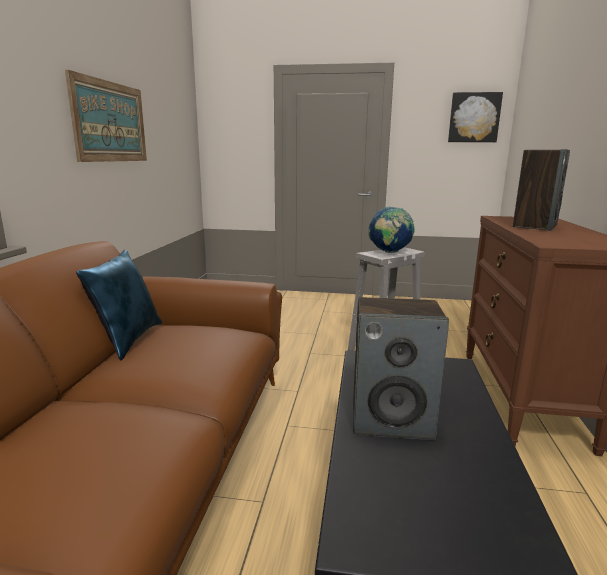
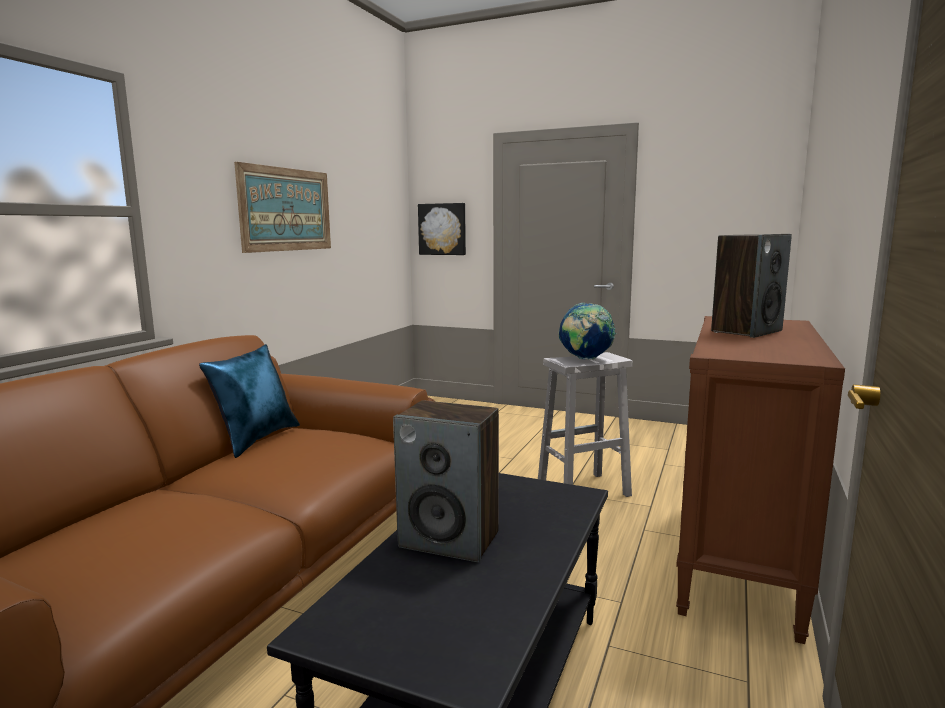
camera: 15 degrees right, 5 degrees down
picture [448,92,503,142] -> picture moved to [418,203,466,255]

